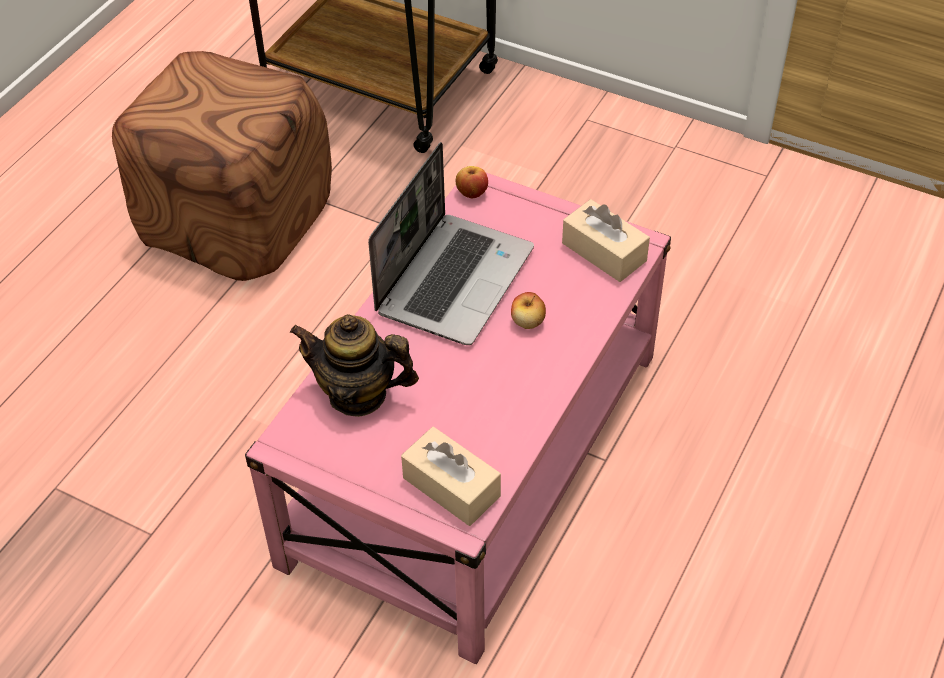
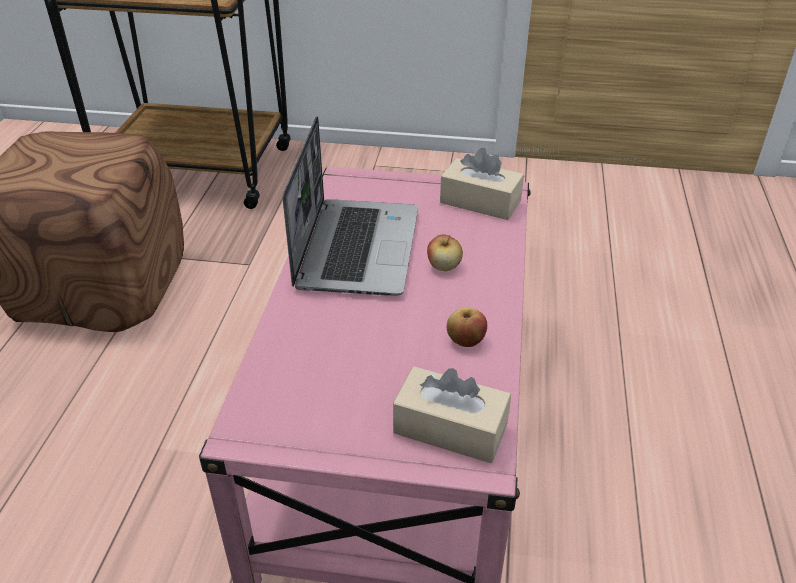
camera: 20 degrees left, 10 degrees down
teapot [290,314,419,417] -> none
apple [456,166,488,198] -> apple moved to [447,308,487,347]

